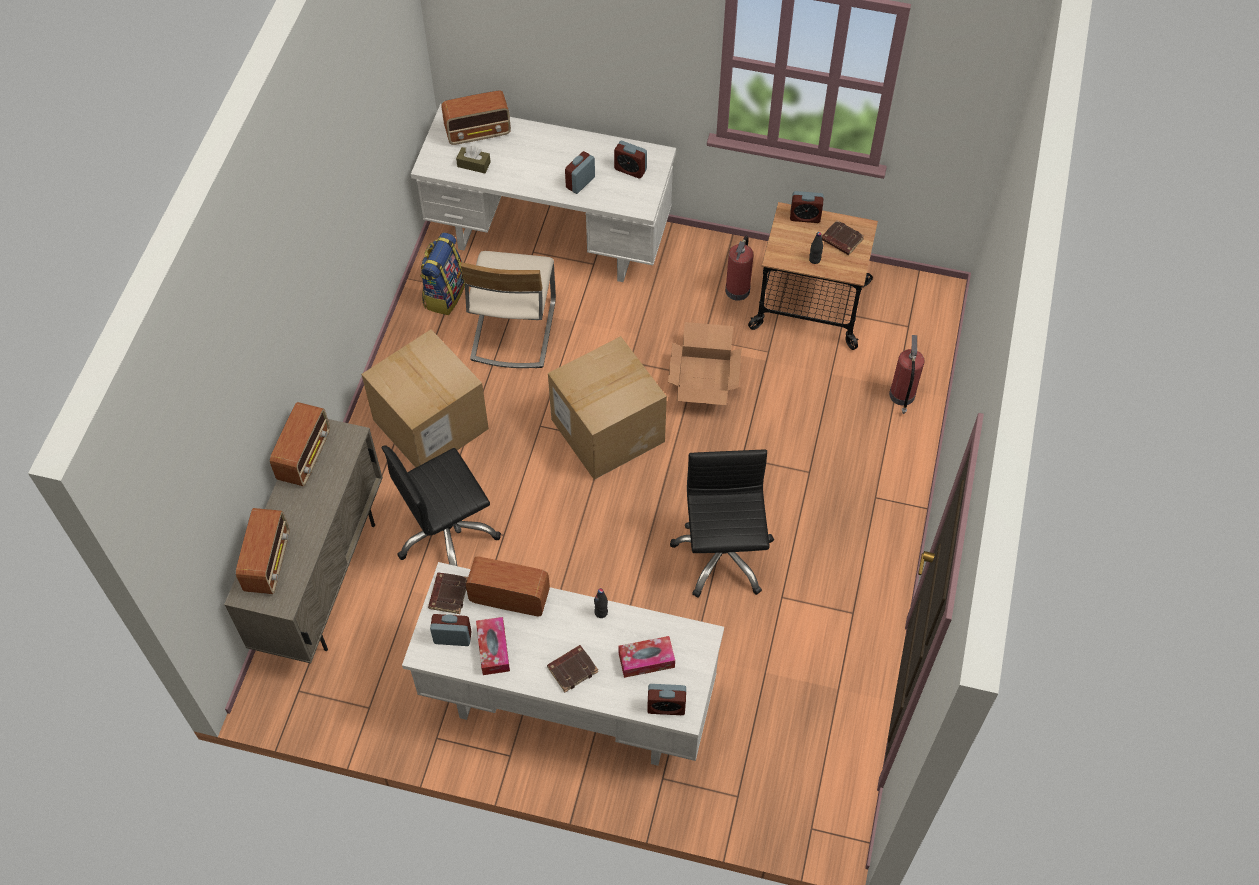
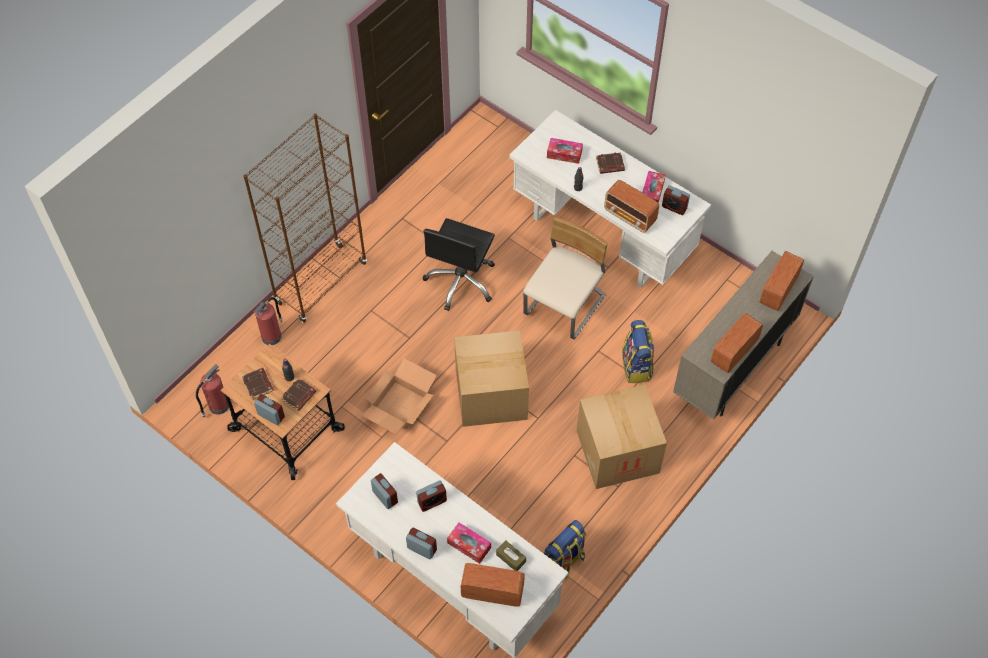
camera: 155 degrees left, 0 degrees up
black office chair [382,445,501,566] -> backpack [622,320,654,383]
brown book [428,573,468,614] -> brown book moved to [281,378,316,411]
beige chair [460,251,556,368] -> beige chair moved to [523,217,608,340]
alarm clock [647,684,686,715] -> alarm clock moved to [406,528,437,559]
fire extinguisher [725,235,753,301] -> fire extinguisher moved to [196,364,229,417]
none -> brown bookcase [243,113,367,323]
none -> tissue box [447,523,491,564]

